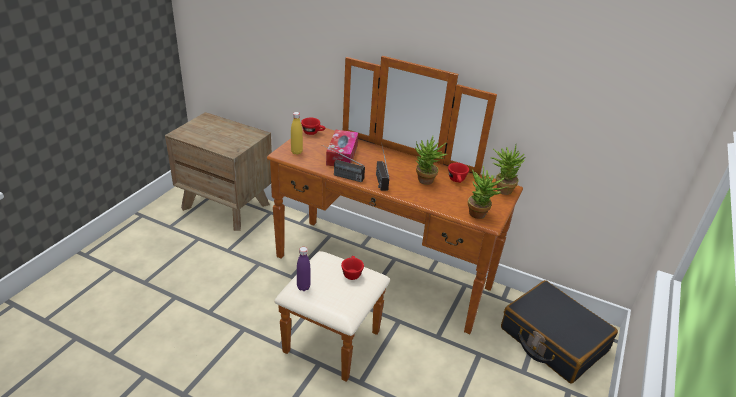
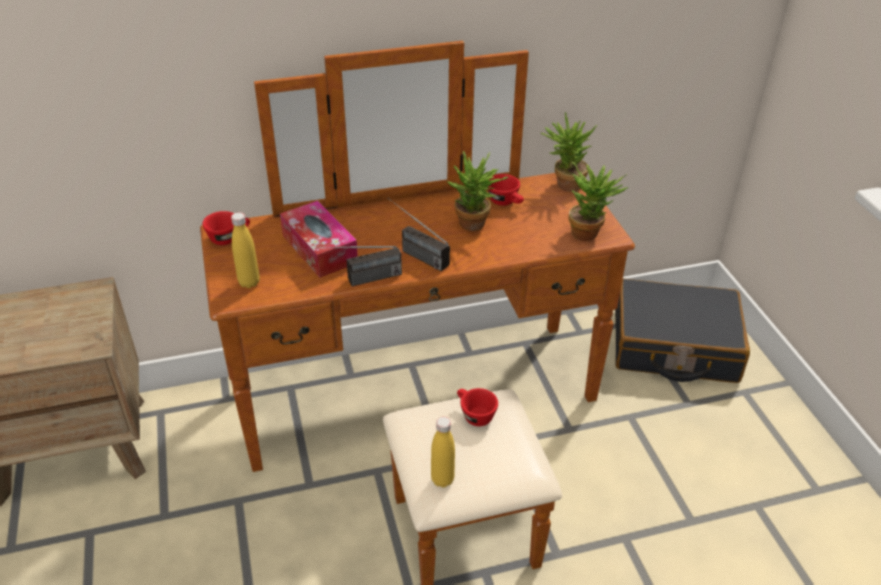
camera: 40 degrees left, 5 degrees up
purple bottle [297,247,310,291] -> yellow bottle [431,417,455,488]

